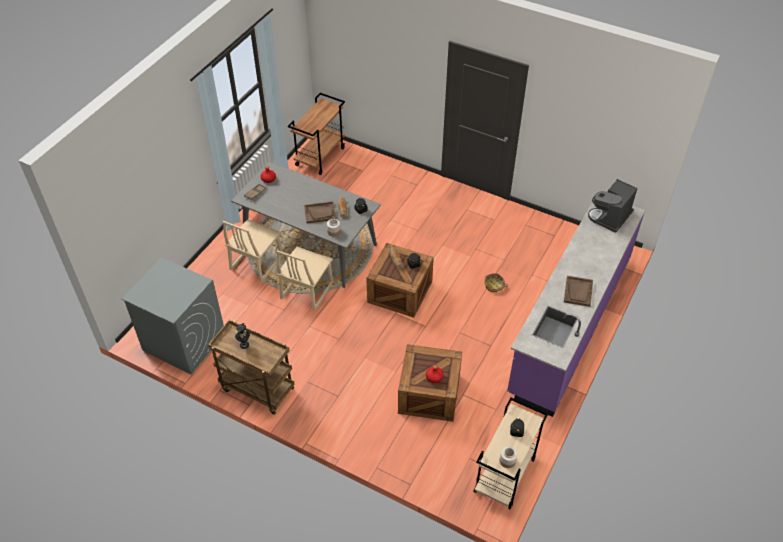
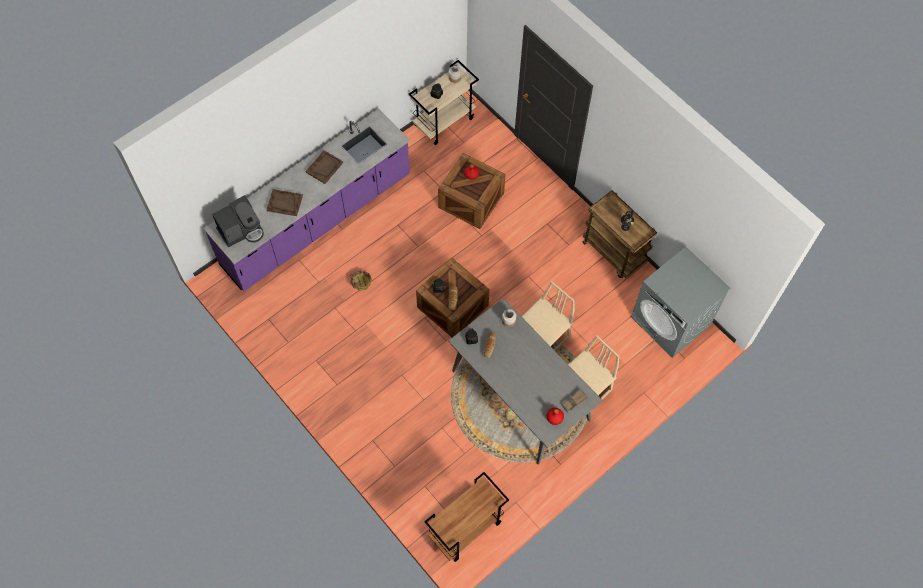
camera: 160 degrees left, 15 degrees up
brown tray [304,201,337,224] -> brown tray moved to [266,189,303,216]

